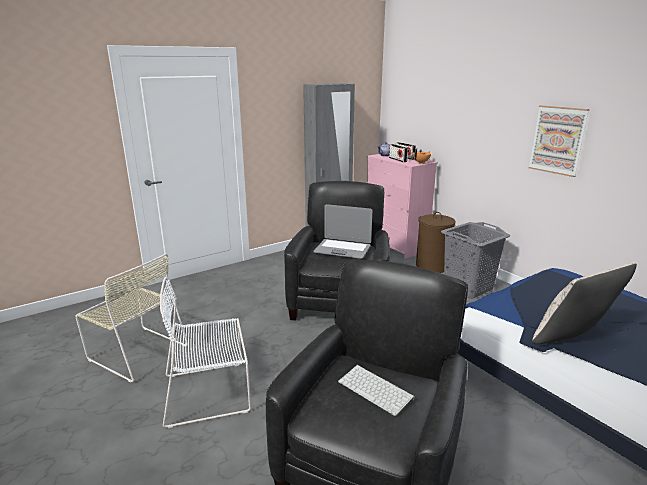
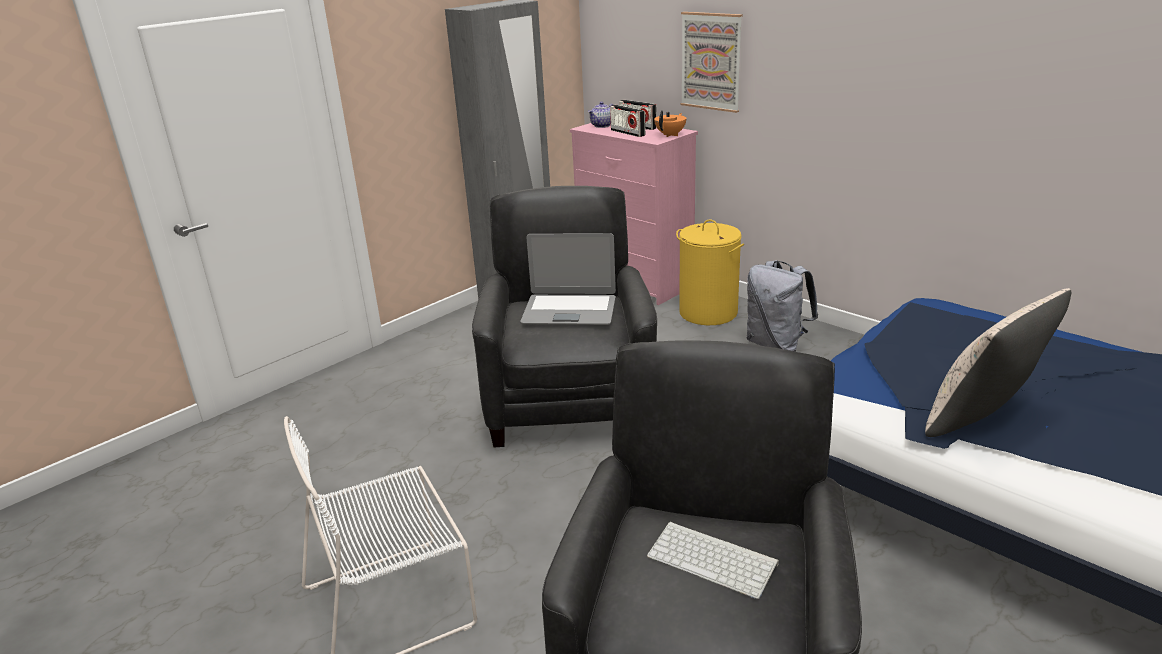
camera: 10 degrees left, 5 degrees up
beige chair [75,253,188,383] -> none
brown laundry basket [416,212,455,273] -> yellow laundry basket [676,219,744,325]
grey laundry basket [441,222,510,298] -> grey backpack [747,260,818,352]
picture [528,105,589,177] -> picture moved to [681,12,743,113]

